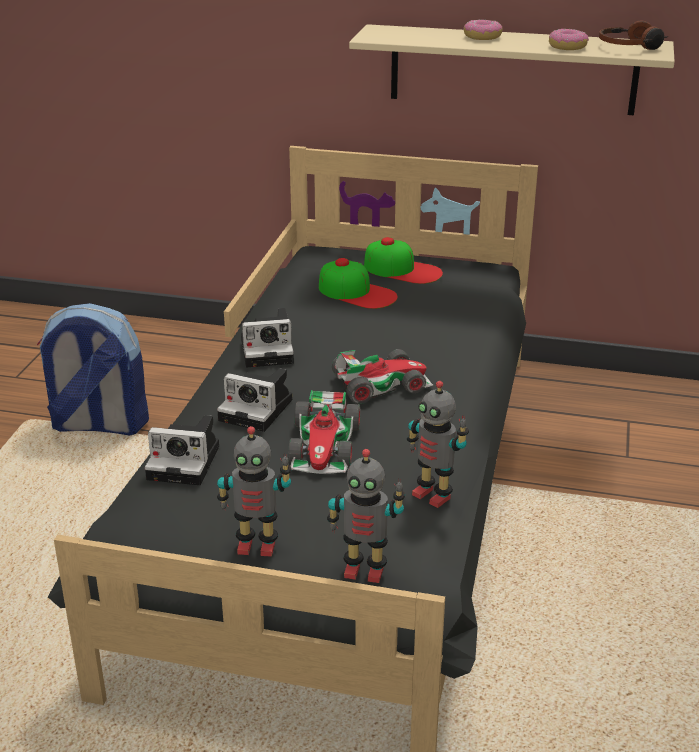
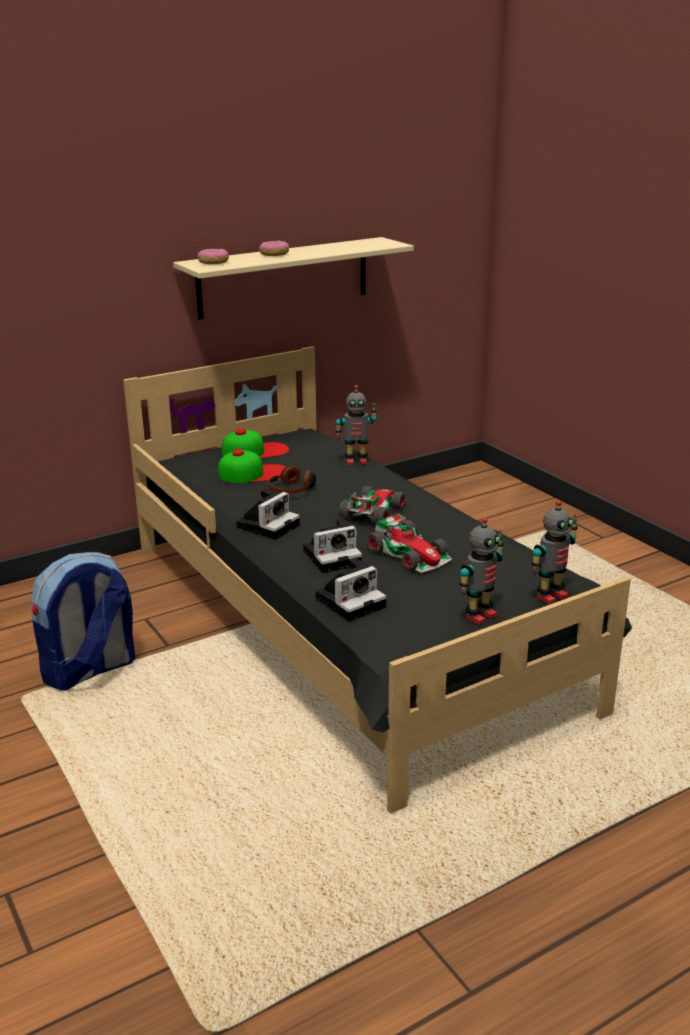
camera: 45 degrees left, 5 degrees down
toy robot [407,381,469,508] -> toy robot moved to [335,385,377,465]
donut [549,28,589,50] -> donut moved to [197,249,229,264]
headphones [599,20,668,50] -> headphones moved to [268,466,316,494]

